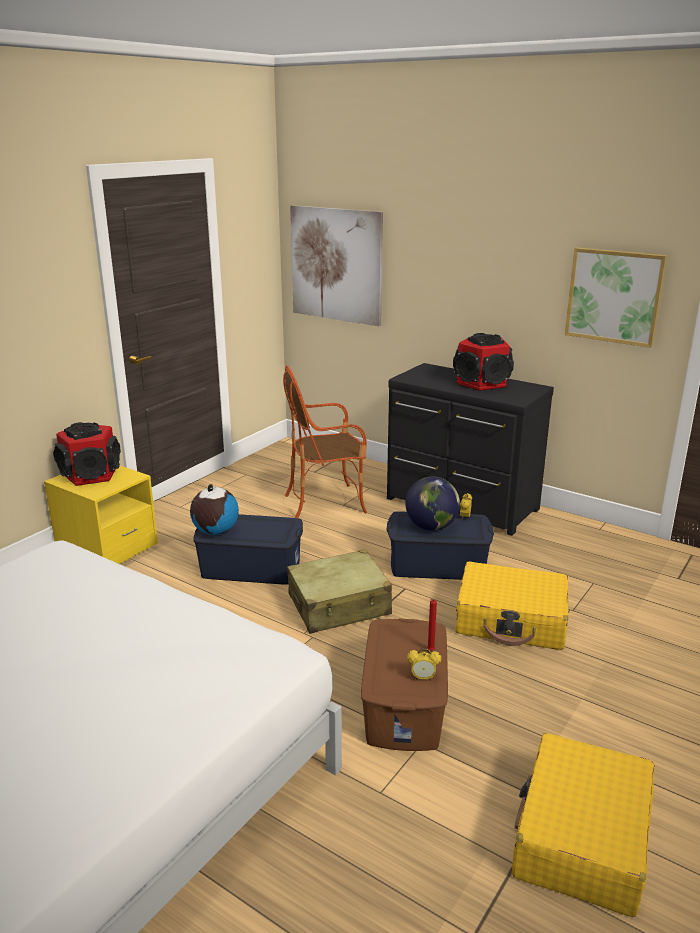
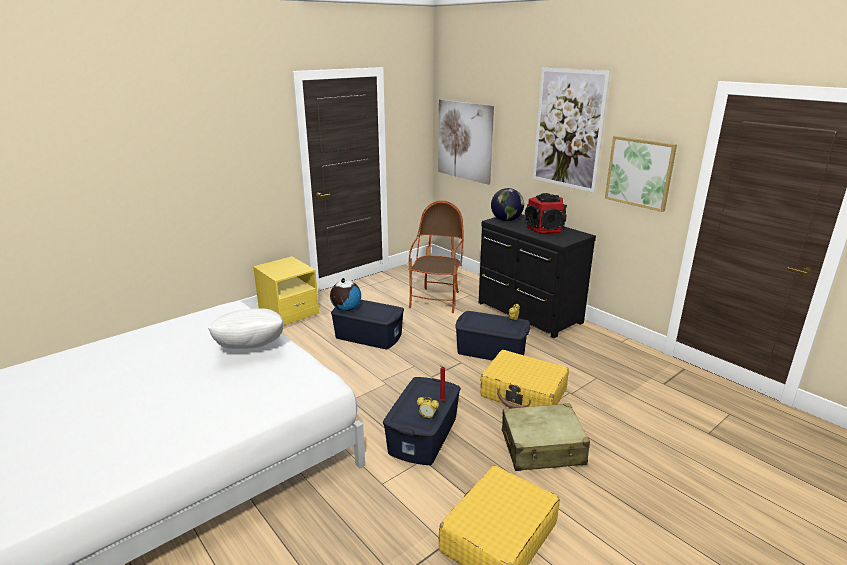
camera: 15 degrees right, 0 degrees up
speaker [53,422,121,486] -> none
armchair [283,365,367,518] -> armchair turned 105 degrees clockwise [408,200,464,313]
beige suitcase [287,549,392,634] -> beige suitcase moved to [502,403,590,471]
brown storage box [361,619,448,751] -> blue storage box [383,377,461,465]
globe [405,476,460,531] -> globe moved to [491,188,524,221]
none -> white pillow [207,308,284,349]
none -> picture [533,68,610,193]

